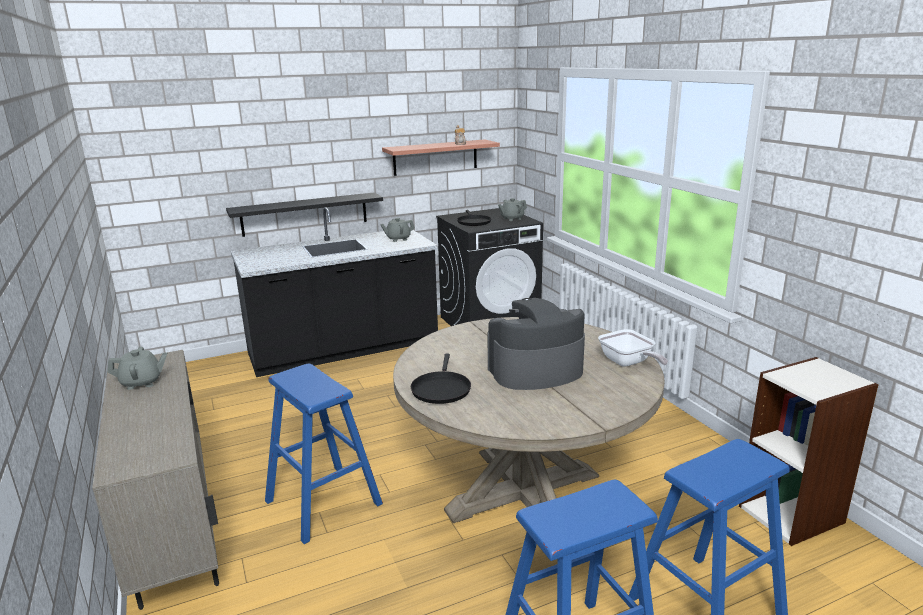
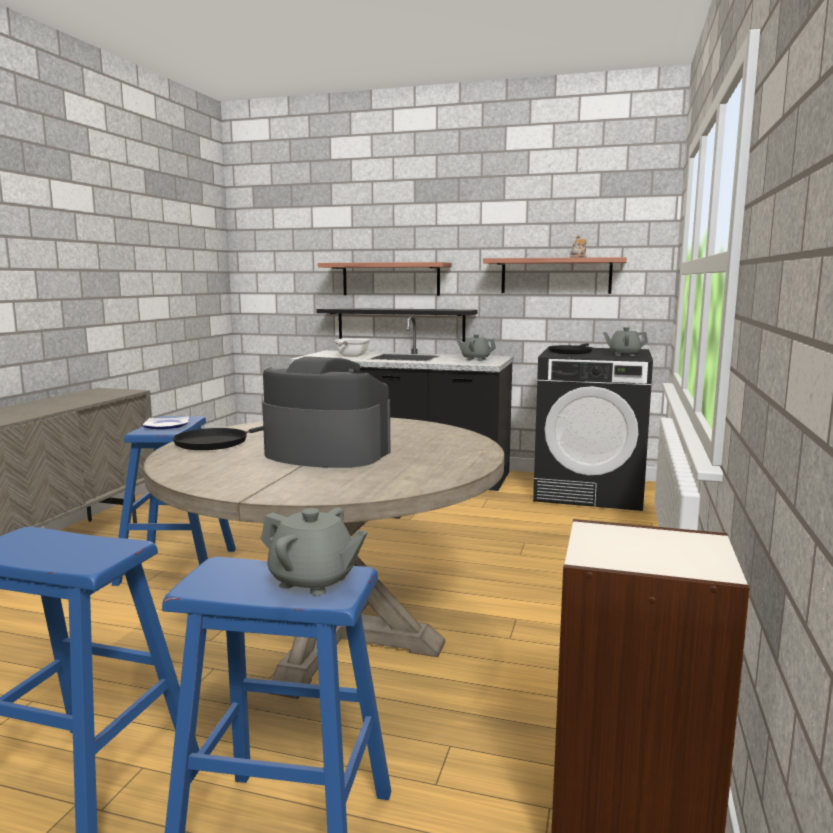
camera: 40 degrees right, 10 degrees down
grey teapot [107,347,167,390] -> grey teapot moved to [261,507,367,596]
frying pan [598,329,668,367] -> frying pan moved to [334,338,370,357]
none -> plate [142,416,189,429]
none -> shelf [318,262,452,296]

